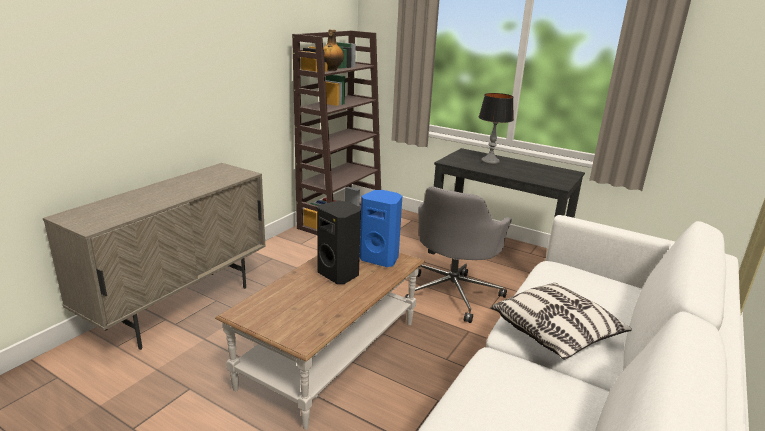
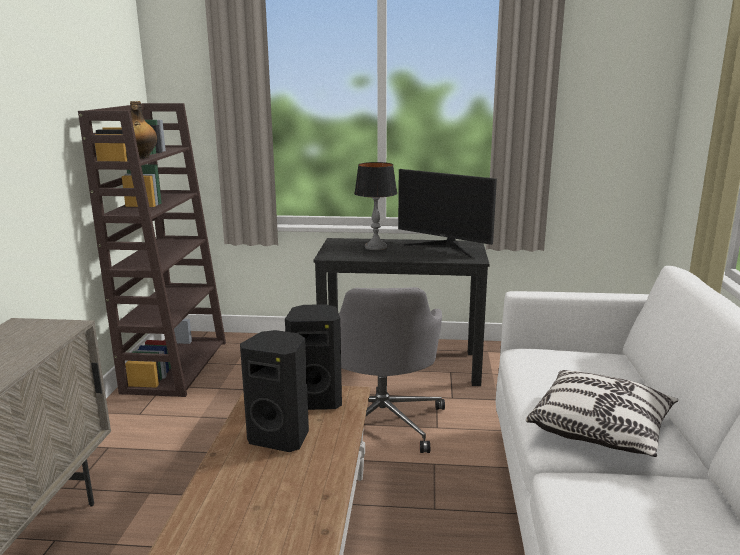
camera: 25 degrees left, 5 degrees down
blue speaker [360,190,402,267] -> black speaker [285,304,342,410]
none -> monitor [398,169,497,258]

